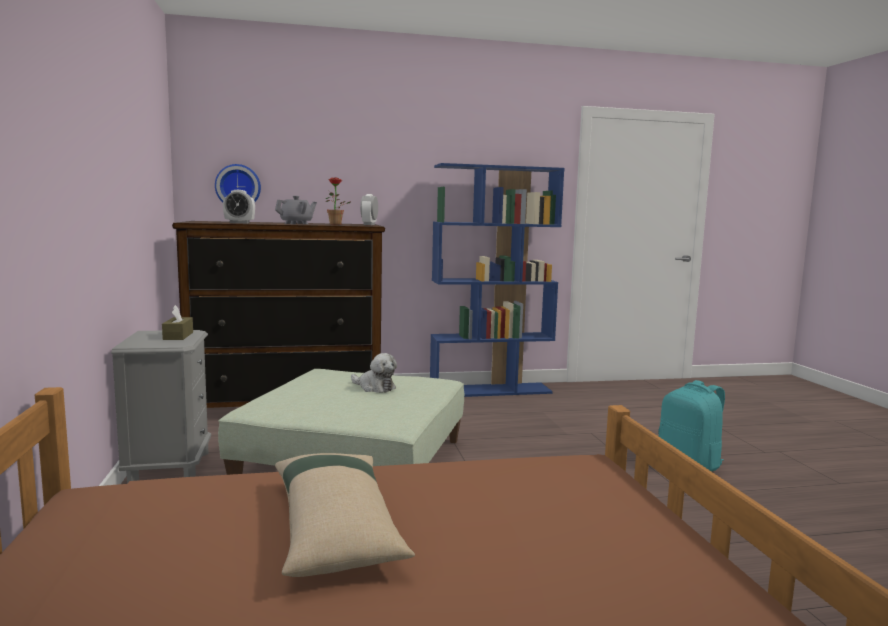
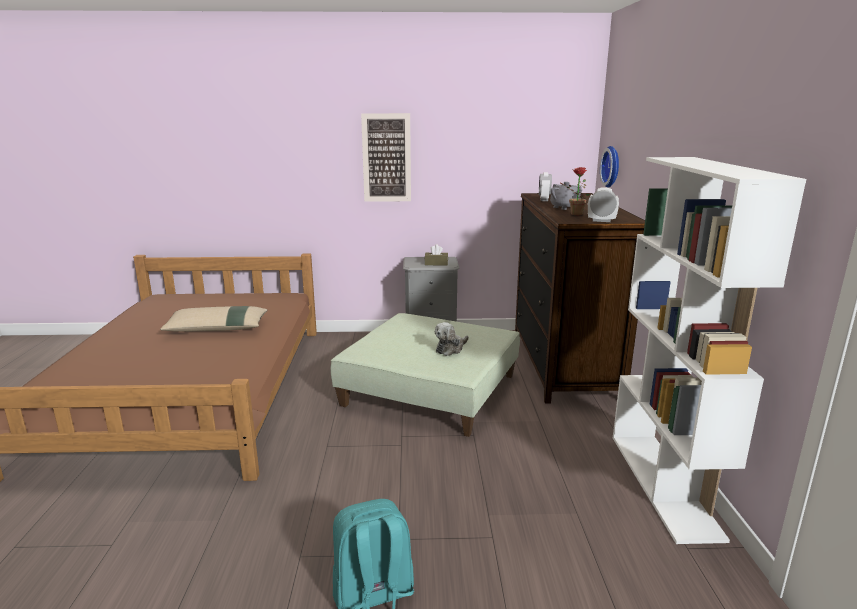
camera: 100 degrees right, 10 degrees up
blue bookcase [430,163,565,397] -> white bookcase [613,157,806,544]
none -> picture [361,113,411,202]

